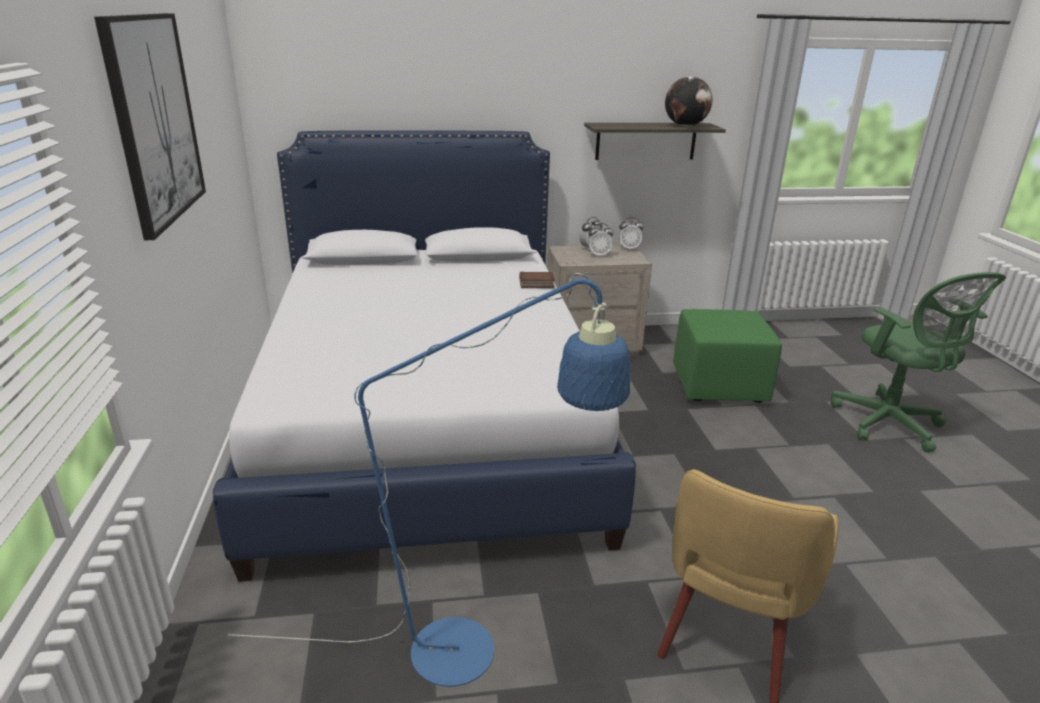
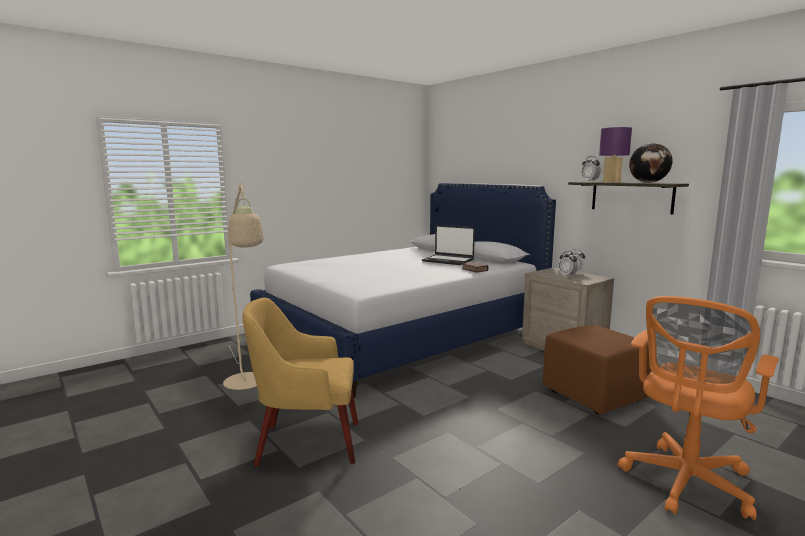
camera: 60 degrees right, 15 degrees down
picture [94,13,206,240] -> none
blue floor lamp [228,273,631,687] -> beige floor lamp [223,183,263,390]
alarm clock [619,217,644,250] -> alarm clock moved to [581,156,601,182]
green ottoman [673,309,782,403] -> brown ottoman [542,325,651,415]
green office chair [831,272,1006,452] -> orange office chair [618,296,779,520]
none -> laptop [422,225,475,265]
none -> purple table lamp [599,127,632,183]

